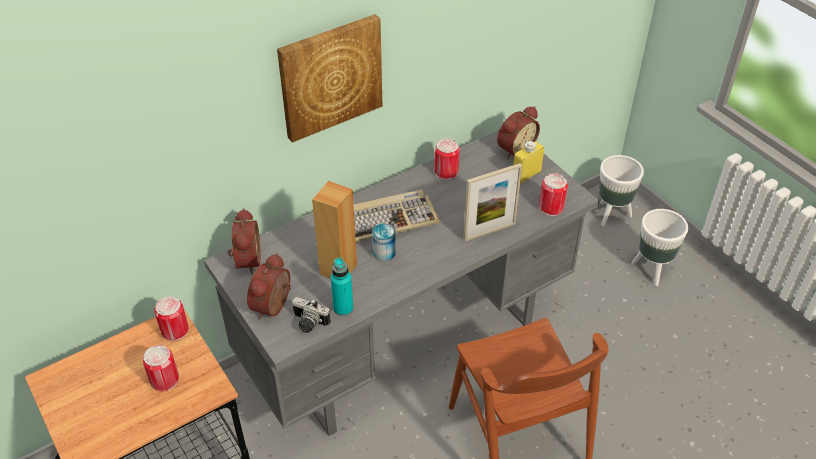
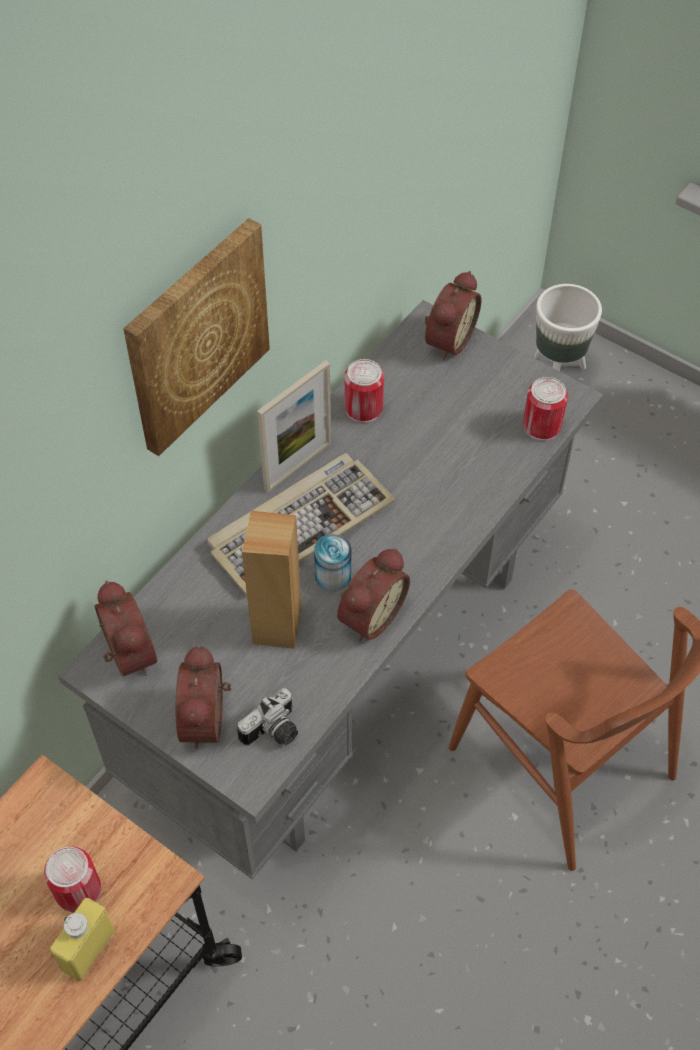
camera: 20 degrees left, 10 degrees up
can [154,296,189,341] -> none
camera [292,297,331,333] -> camera turned 45 degrees counterclockwise [237,688,298,746]
turquoise bottle [331,258,353,316] -> none
picture frame [463,163,522,241] -> picture frame moved to [257,360,331,492]
yellow bottle [514,141,544,184] -> yellow bottle moved to [50,898,115,981]
white planter [631,209,688,286] -> none
none -> alarm clock [337,548,410,641]

